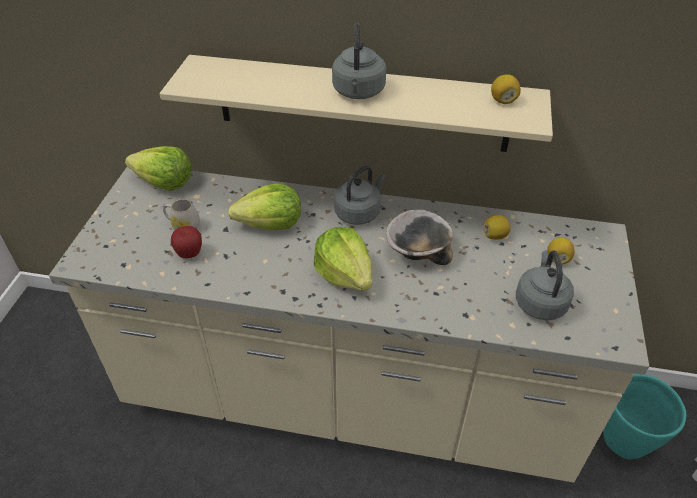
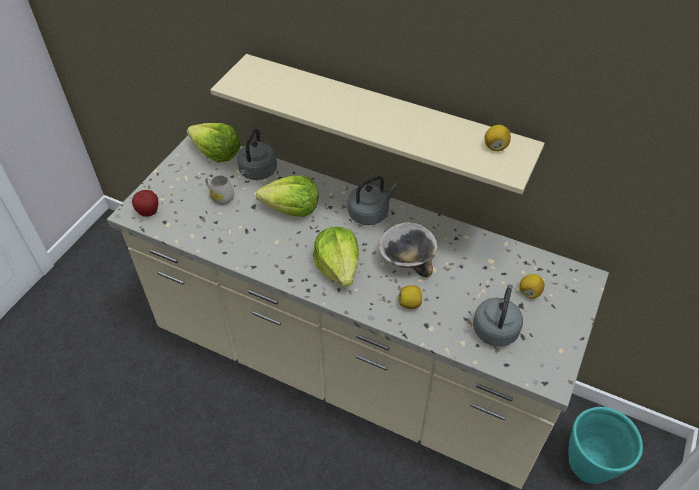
camera: 15 degrees right, 5 degrees up
apple [171,226,202,258] -> apple moved to [132,190,158,217]
grey kettle [332,24,386,99] -> grey kettle moved to [237,128,277,180]
lemon [483,215,511,240] -> lemon moved to [398,285,422,309]

